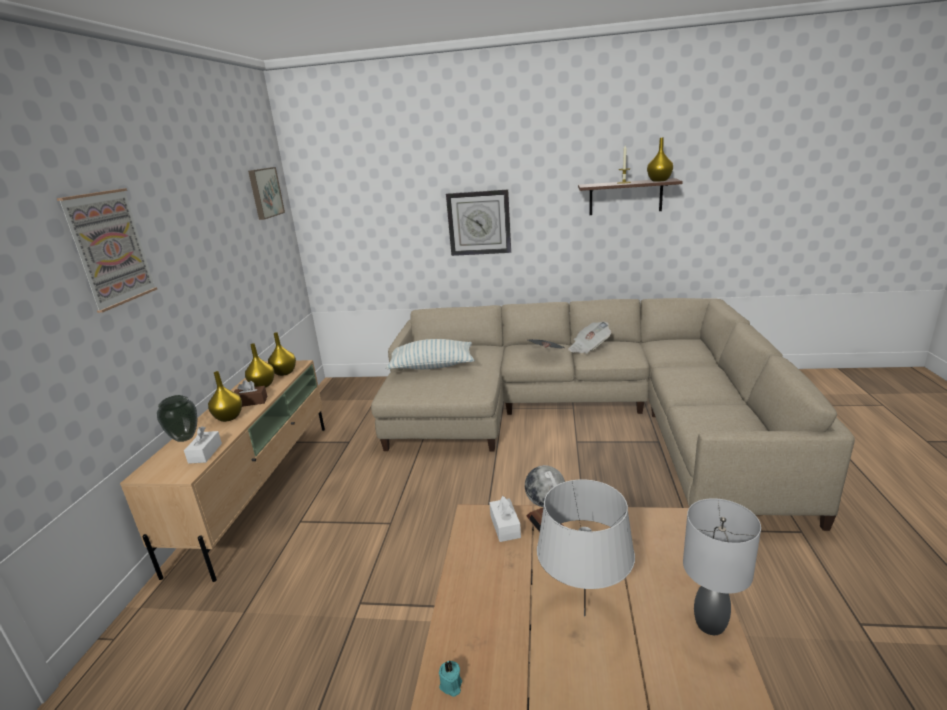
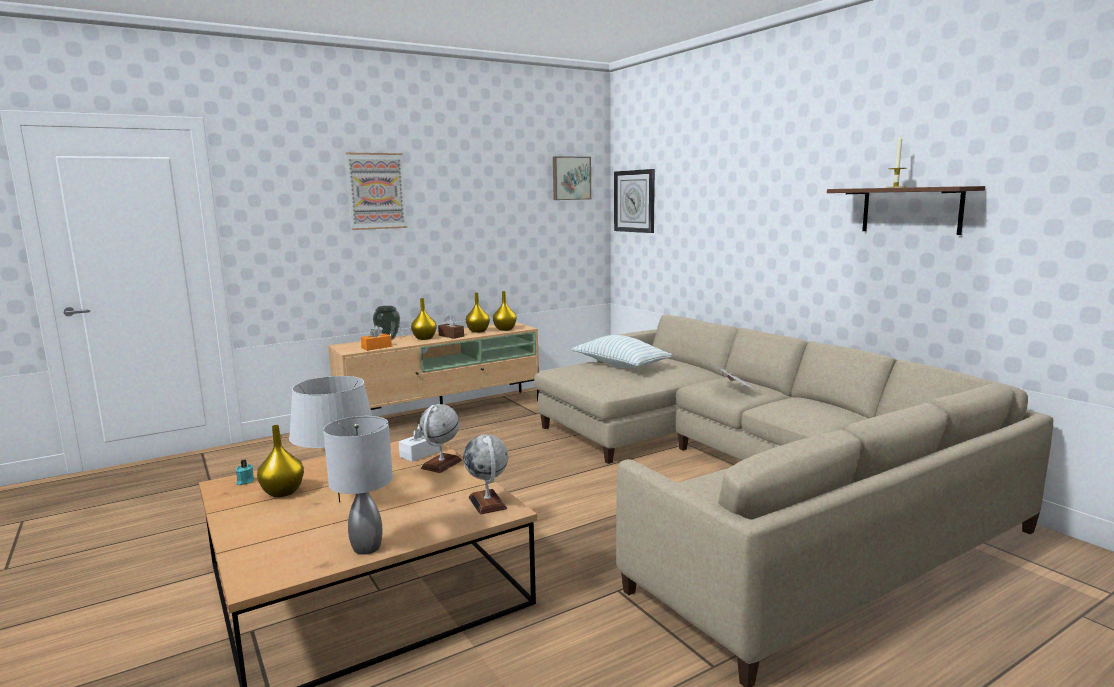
camera: 50 degrees right, 10 degrees down
white tissue box [184,426,222,464] -> orange tissue box [361,325,392,351]
wall clock [446,190,511,256] -> wall clock moved to [614,169,655,233]
newspaper [568,321,611,354] -> none
yellow vase [647,138,673,182] -> yellow vase moved to [257,425,304,497]
none -> globe [463,434,508,515]

